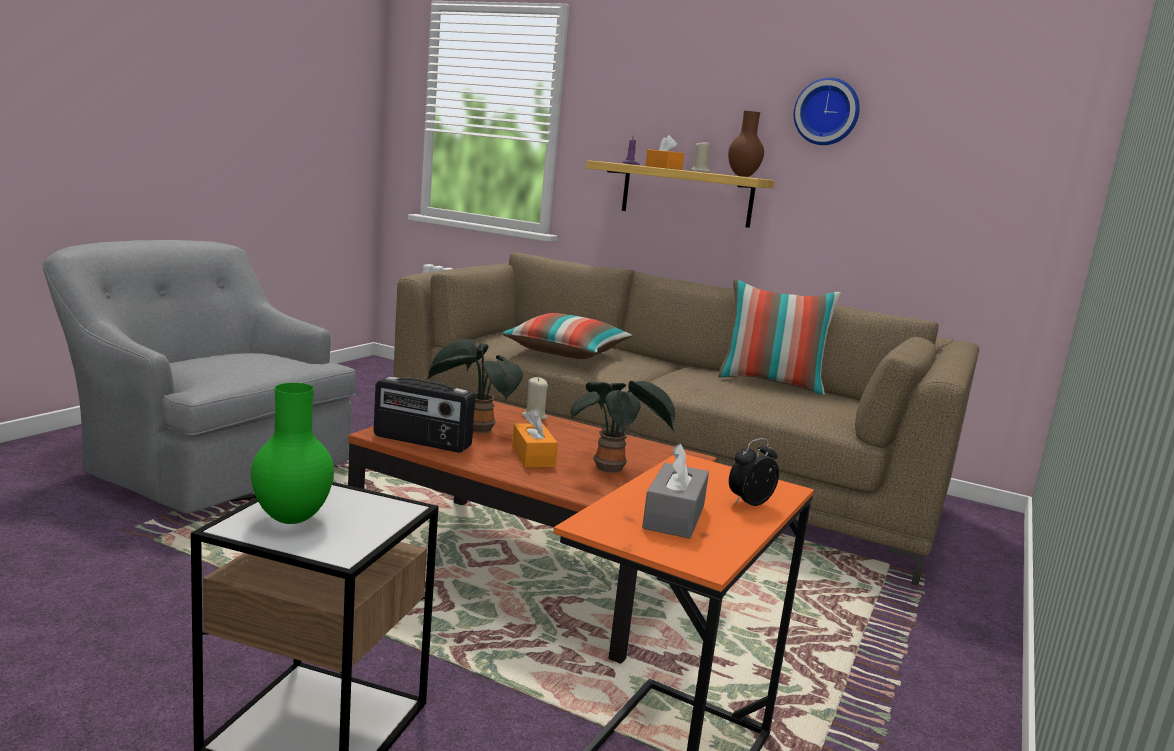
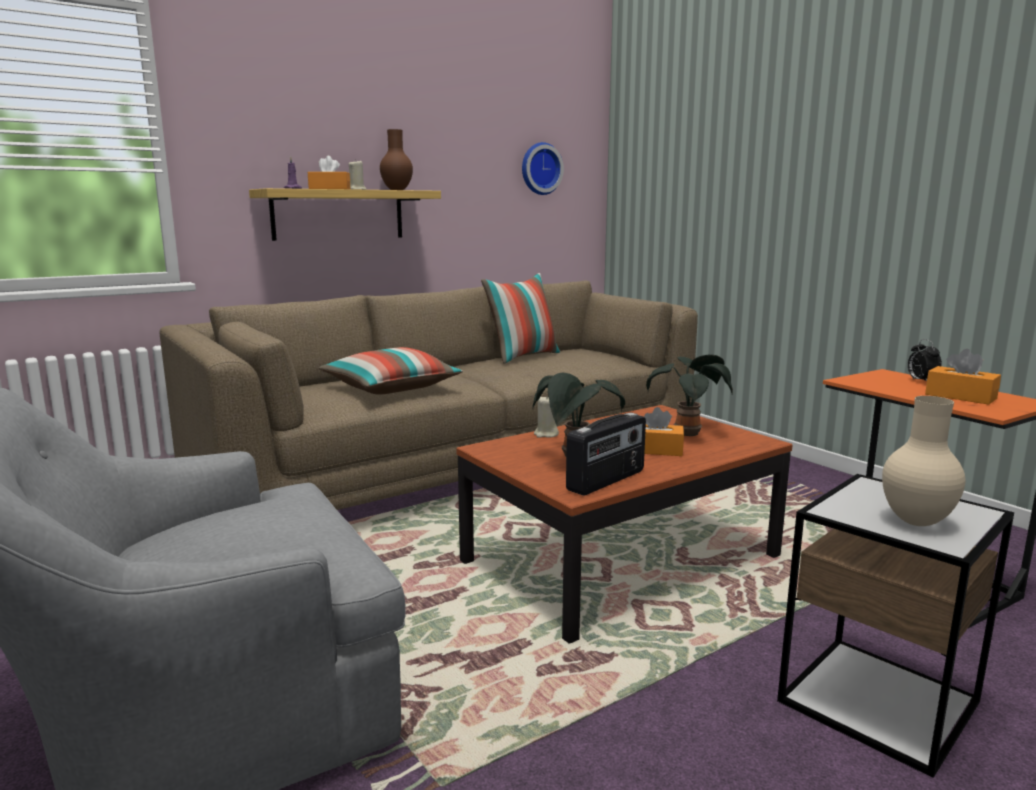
camera: 60 degrees left, 0 degrees up
green vase [251,383,334,524] -> beige vase [882,396,966,526]
grey tissue box [642,444,709,539] -> orange tissue box [925,349,1001,405]
wall clock [794,77,860,145] -> wall clock moved to [522,142,564,195]

